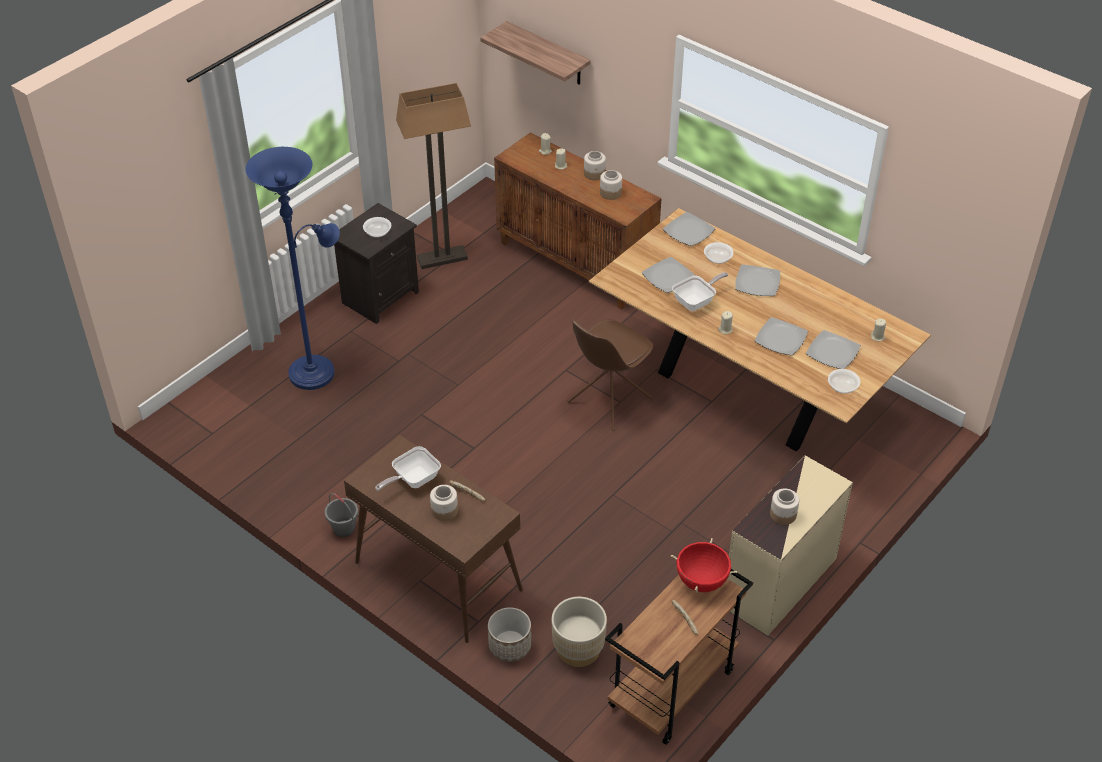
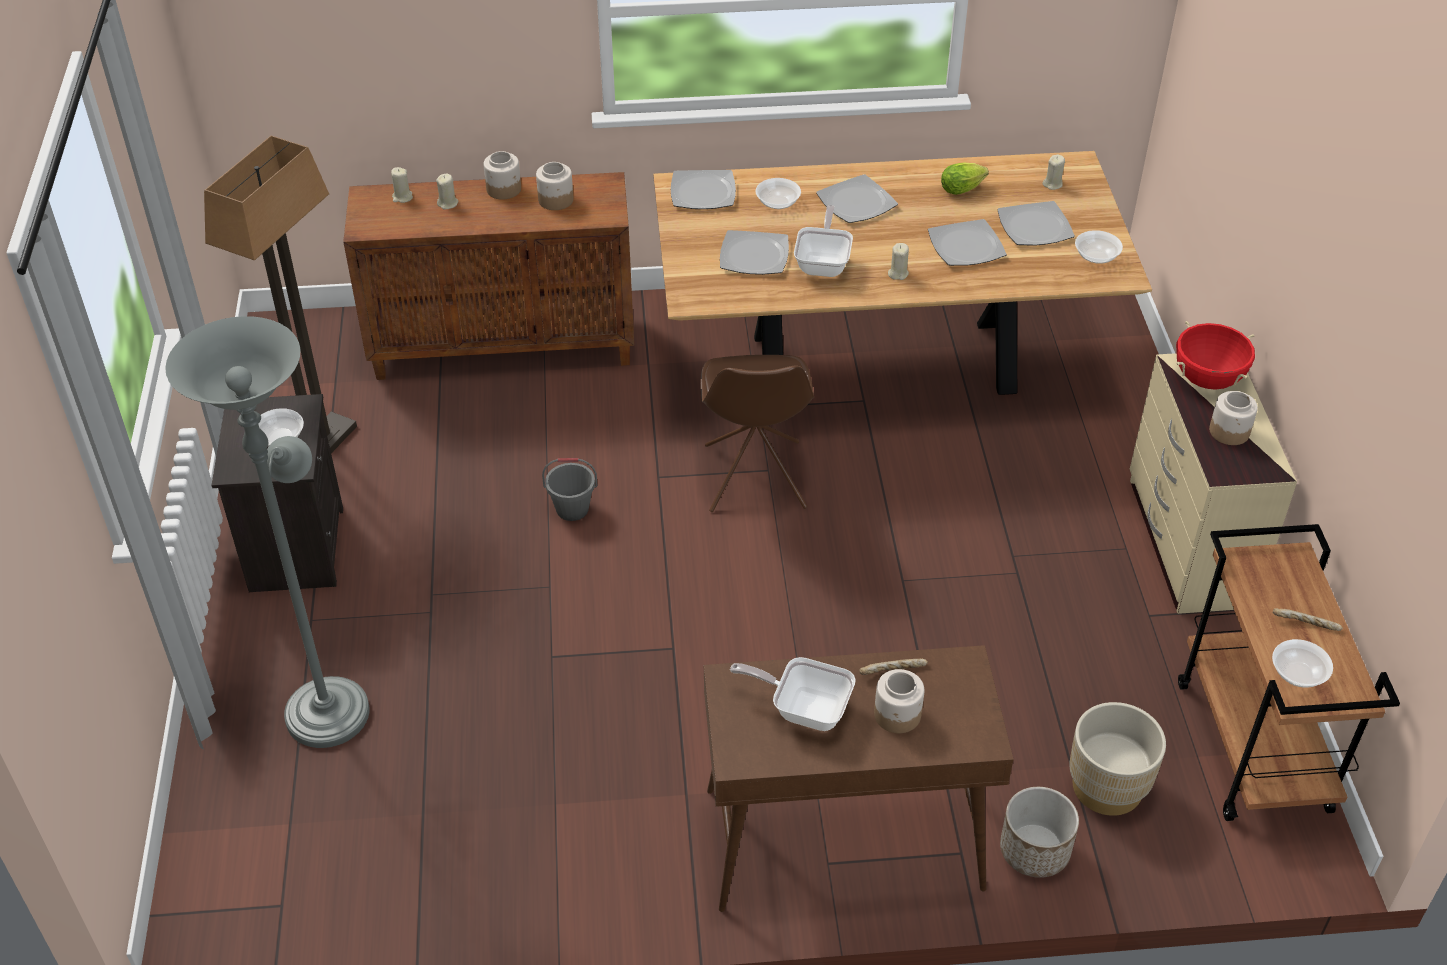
camera: 45 degrees left, 0 degrees up
blue floor lamp [246,147,340,390] -> grey floor lamp [165,316,369,748]
grey bucket [325,493,358,537] -> grey bucket moved to [542,458,598,521]
frying pan [375,446,441,491] -> frying pan turned 105 degrees clockwise [730,657,856,731]
shelf [480,21,591,85] -> none
red cooking pot [671,538,737,593] -> red cooking pot moved to [1176,321,1255,390]
none -> lettuce [941,162,989,195]
none -> bowl [1272,639,1333,688]

